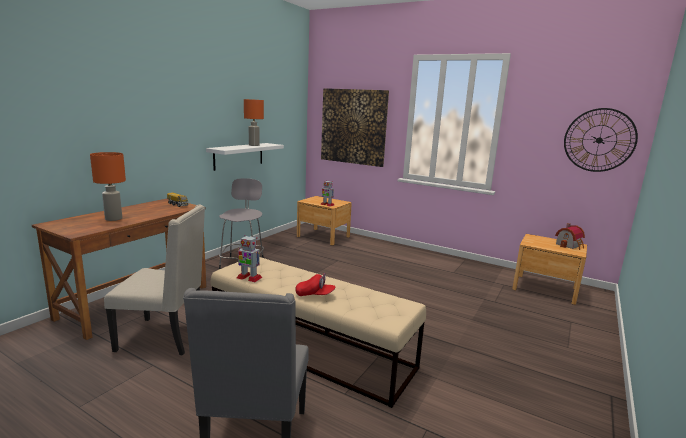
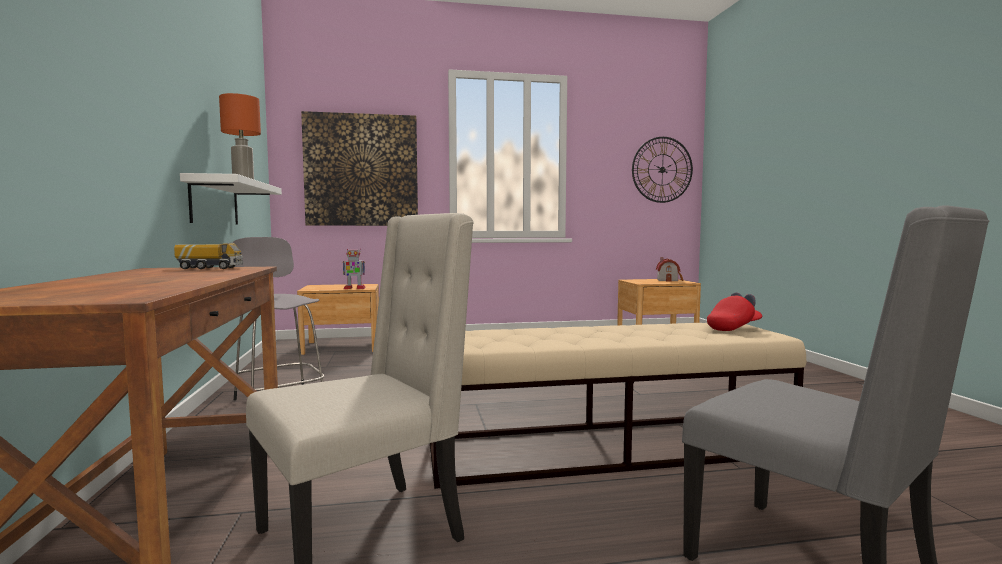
camera: 40 degrees left, 10 degrees down
orange table lamp [90,152,126,221] -> none
toy robot [237,235,263,282] -> none
red cap [296,273,335,296] -> red cap moved to [707,292,762,331]

